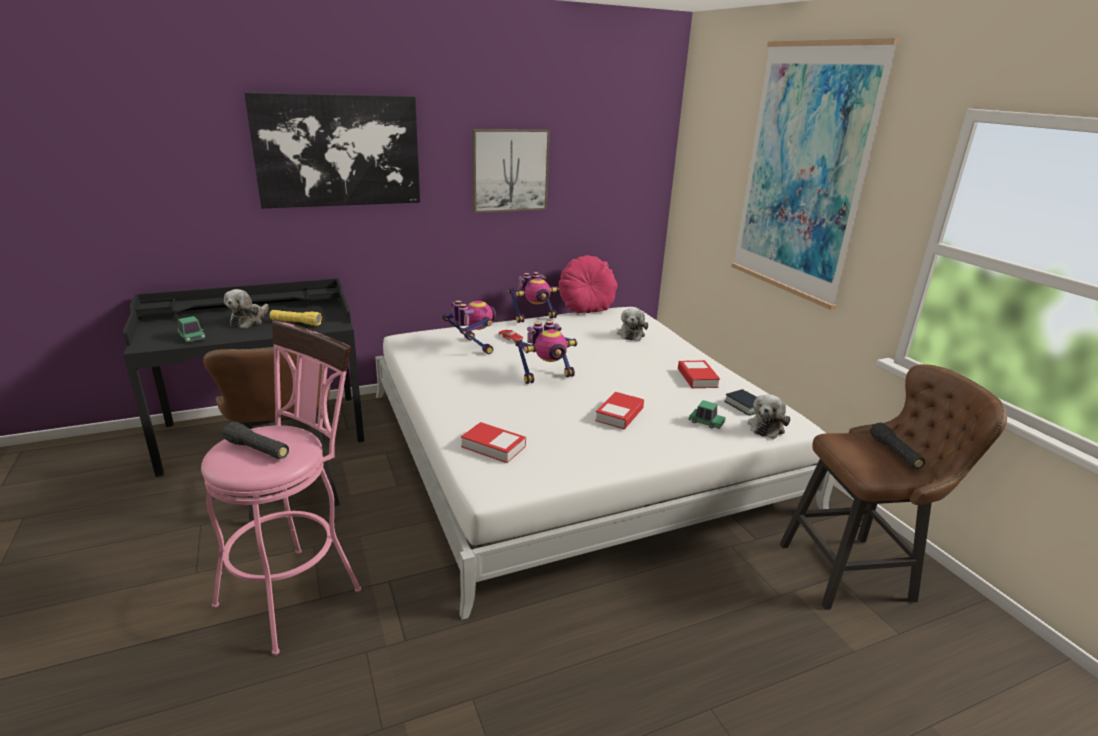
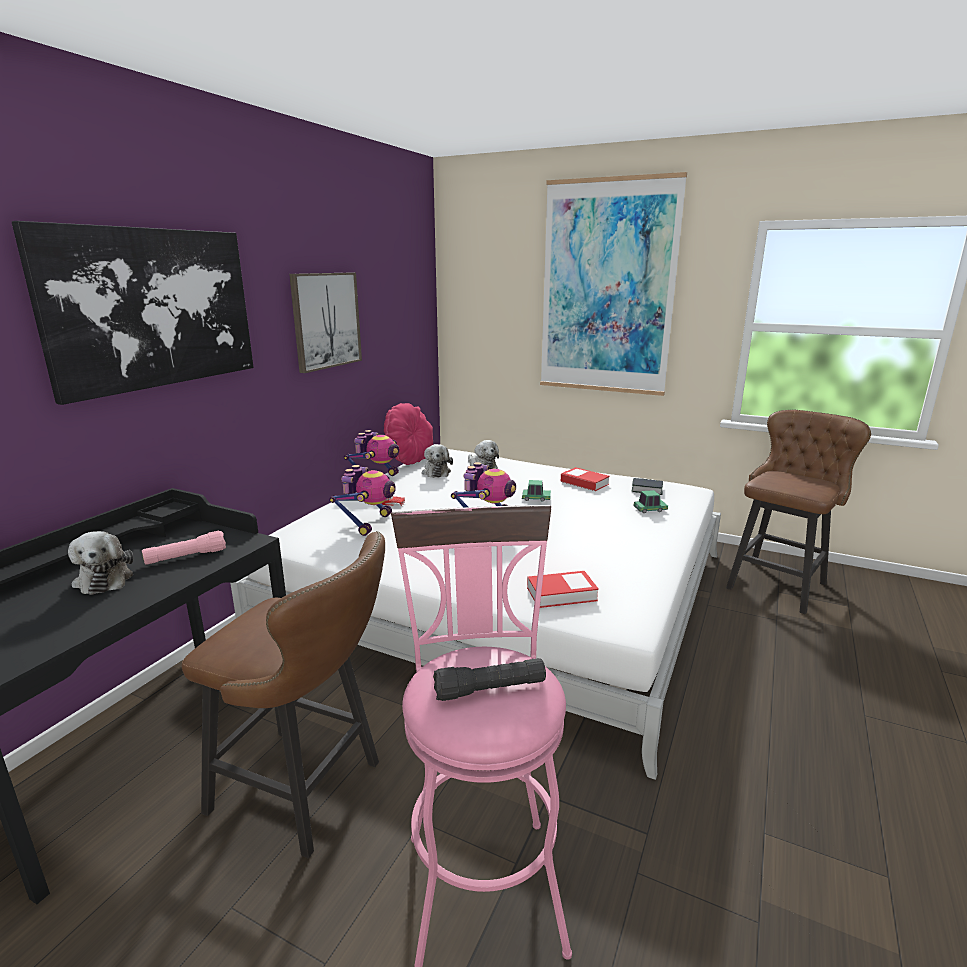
camera: 40 degrees left, 5 degrees down
toy car [177,316,206,342] -> toy car moved to [522,480,551,502]
yellow flashlight [270,310,322,326] -> pink flashlight [142,531,226,565]
toy robot [442,300,496,354] -> toy robot turned 90 degrees clockwise [329,465,396,536]
book [595,392,644,429] -> none
plush toy [747,394,790,439] -> plush toy moved to [422,444,453,478]
black flashlight [870,422,925,469] -> none

